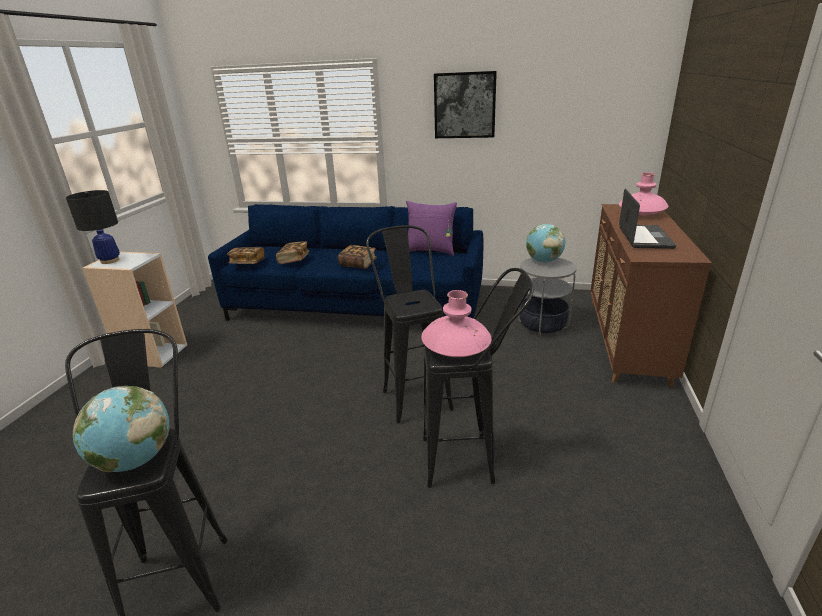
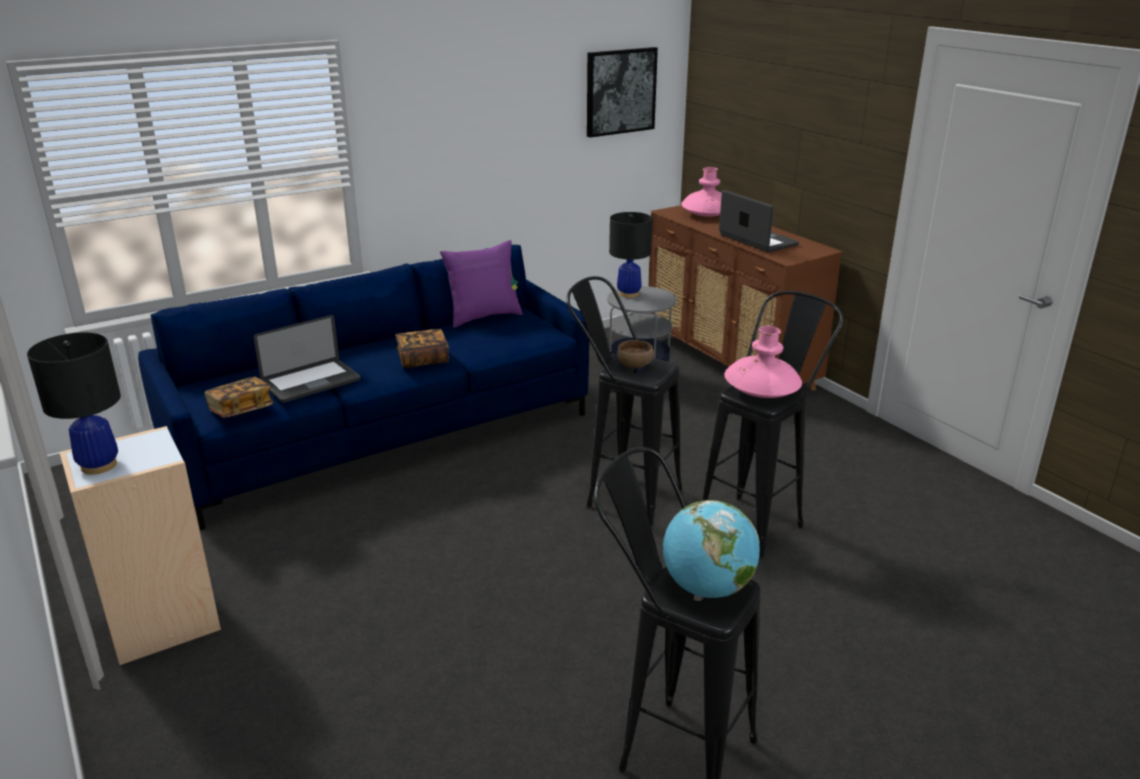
camera: 45 degrees left, 0 degrees up
book [276,241,309,264] -> laptop [254,315,361,403]
picture [434,71,497,138] -> picture moved to [587,47,658,138]
globe [526,224,565,262] -> black table lamp [609,212,653,298]
none -> brown bowl [617,340,654,368]

